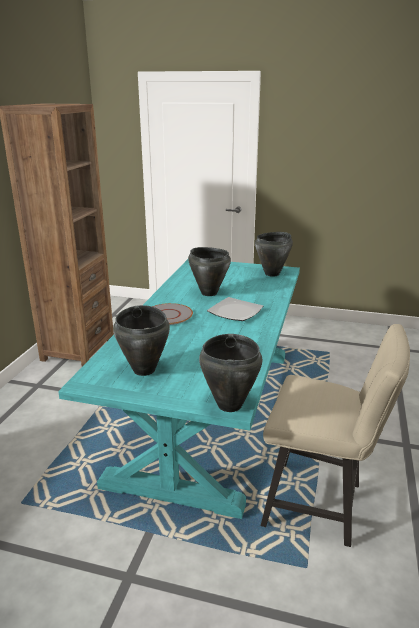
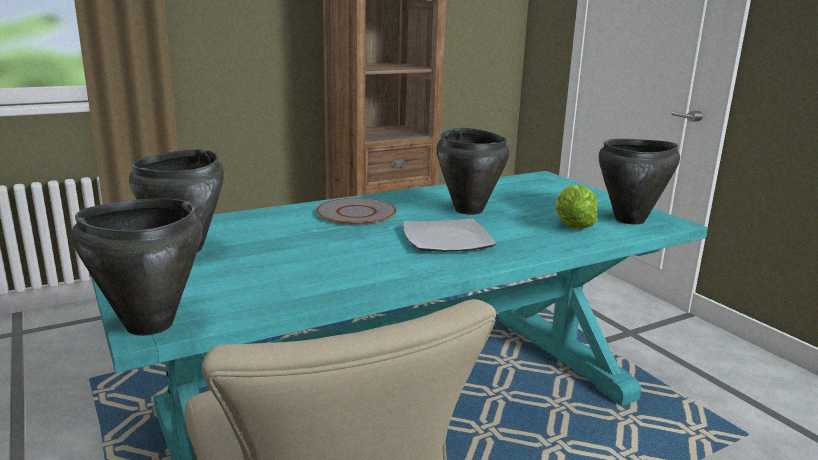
camera: 45 degrees right, 5 degrees down
none -> lettuce [555,185,598,229]

